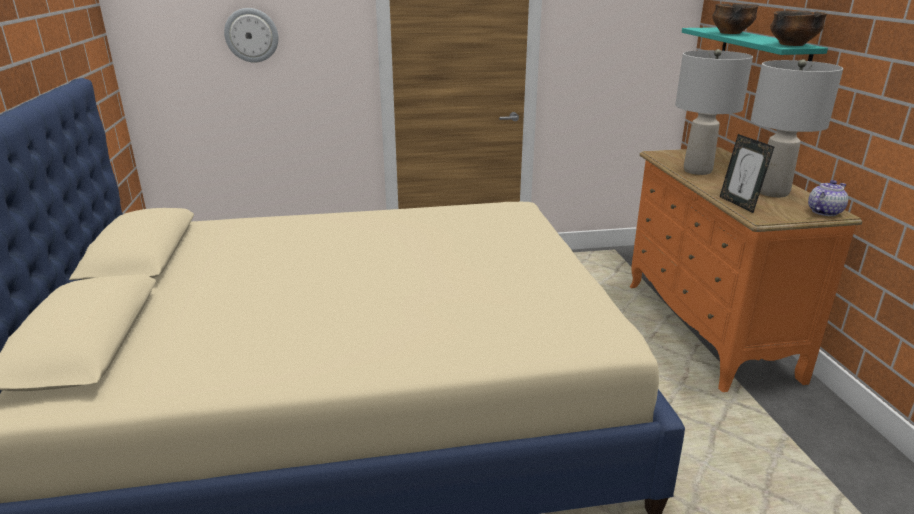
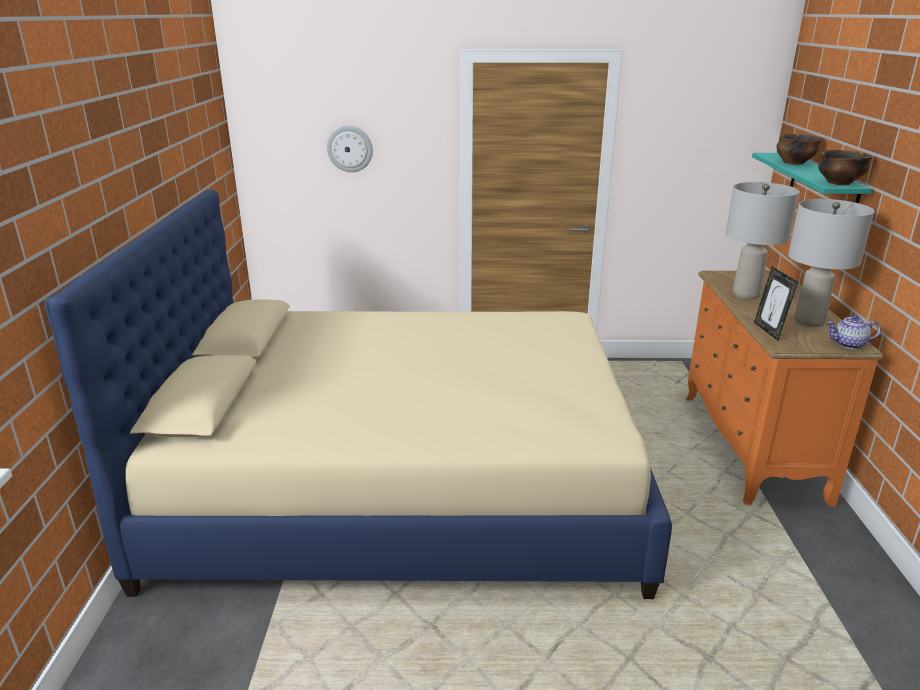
camera: 10 degrees right, 0 degrees up
teapot [808,180,848,216] -> teapot turned 150 degrees counterclockwise [827,315,881,349]

